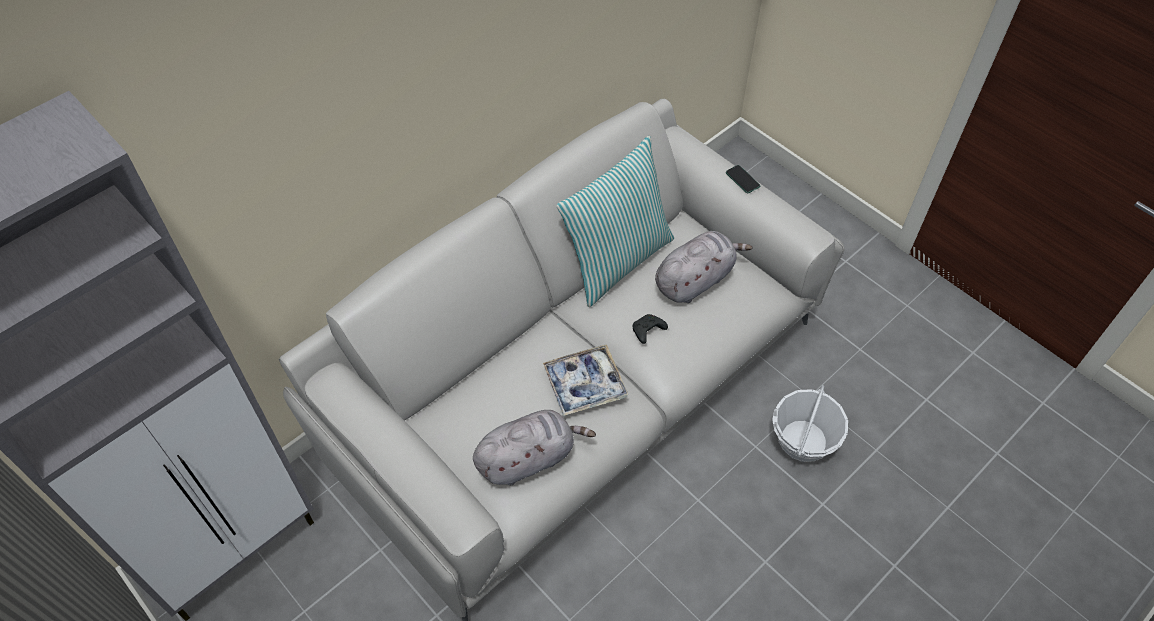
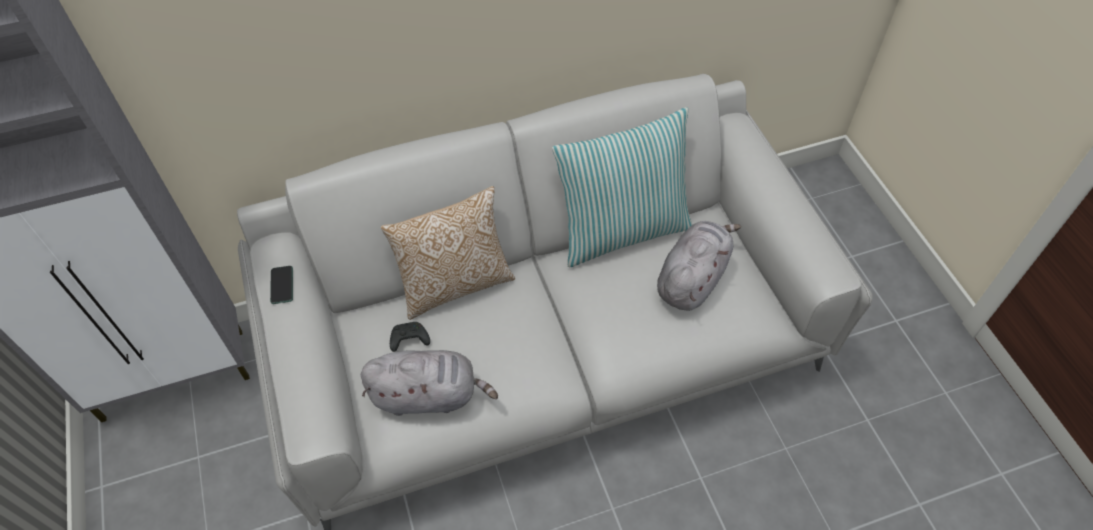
camera: 25 degrees right, 0 degrees up
tray [543,344,628,416] -> none
black game controller [632,314,668,344] -> black game controller moved to [390,322,430,352]
grey plush toy [655,231,752,303] -> grey plush toy turned 45 degrees counterclockwise [657,221,741,311]
phone [726,165,760,193] -> phone moved to [270,266,293,304]
basket [772,385,848,462] -> none
none -> pillow [381,186,515,320]

